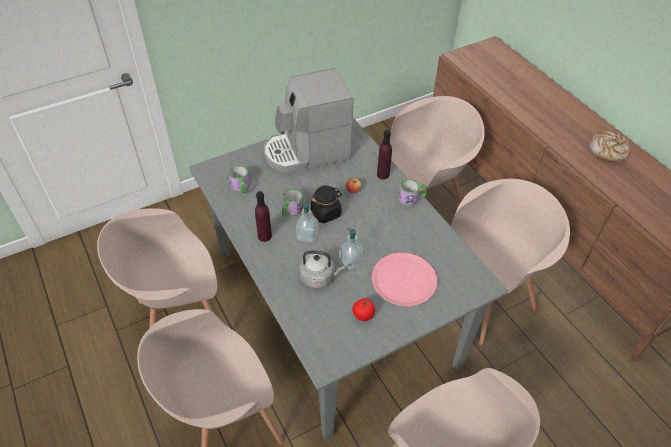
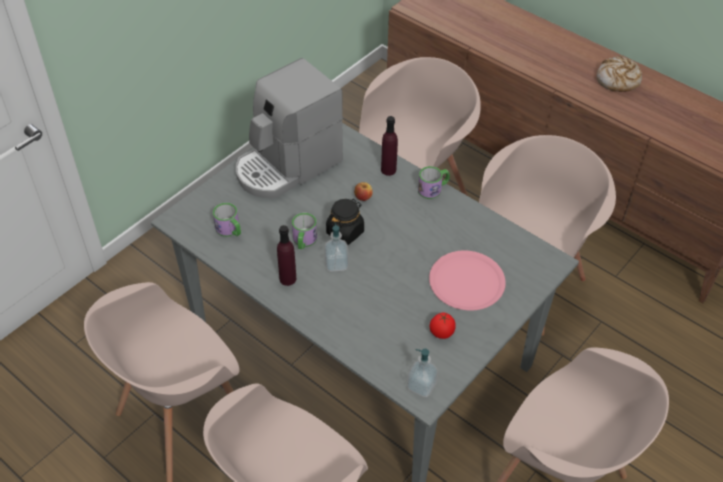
camera: 20 degrees left, 0 degrees up
grey kettle [299,251,345,288] -> none
soap dispenser [339,228,364,270] -> soap dispenser moved to [407,349,438,398]

